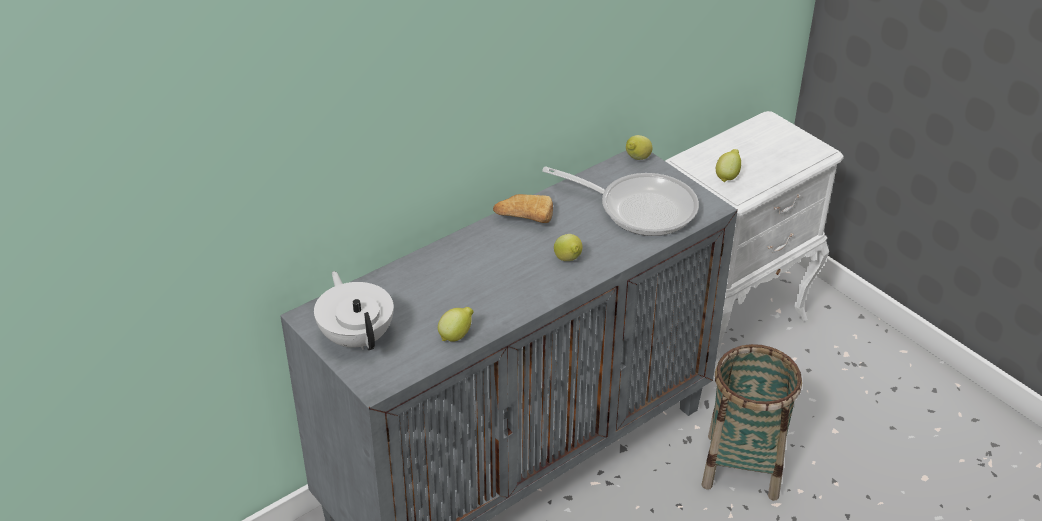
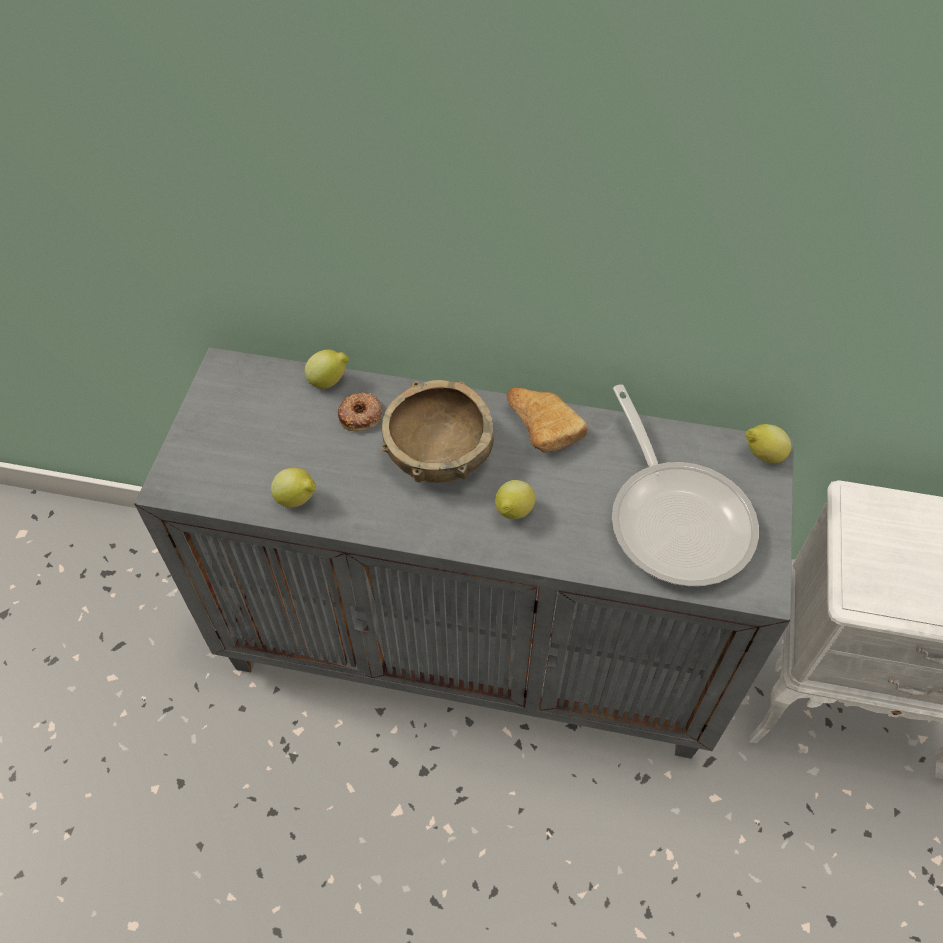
camera: 50 degrees right, 15 degrees up
white teapot [314,271,394,350] -> none
basket [701,344,802,501] -> none
lemon [716,149,741,182] -> lemon moved to [305,350,349,389]
none -> donut [338,392,382,431]
none -> brown bowl [382,380,494,483]

